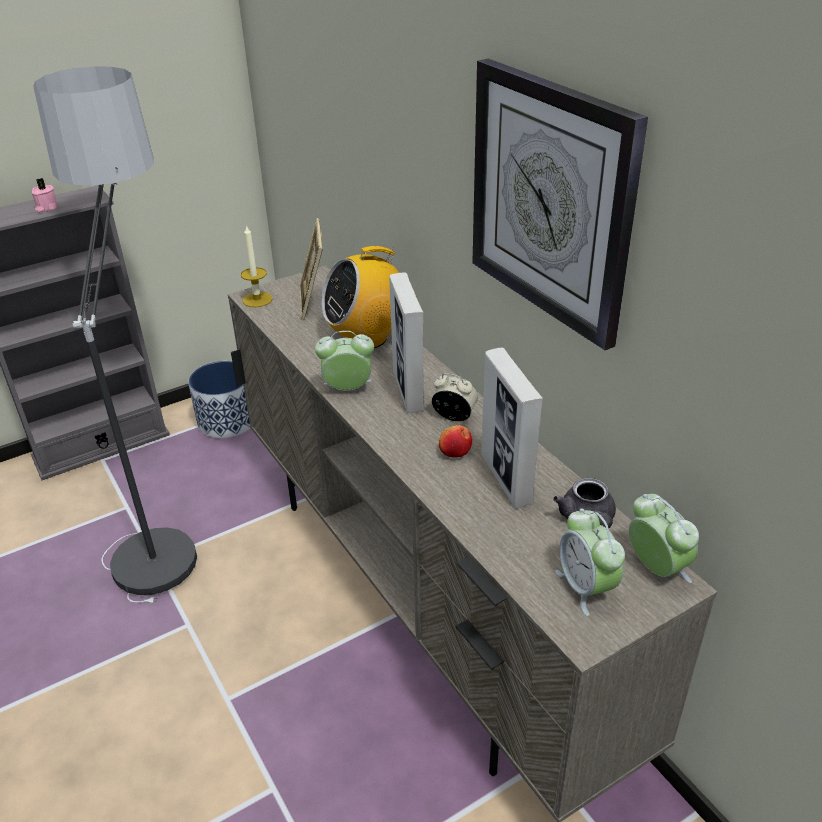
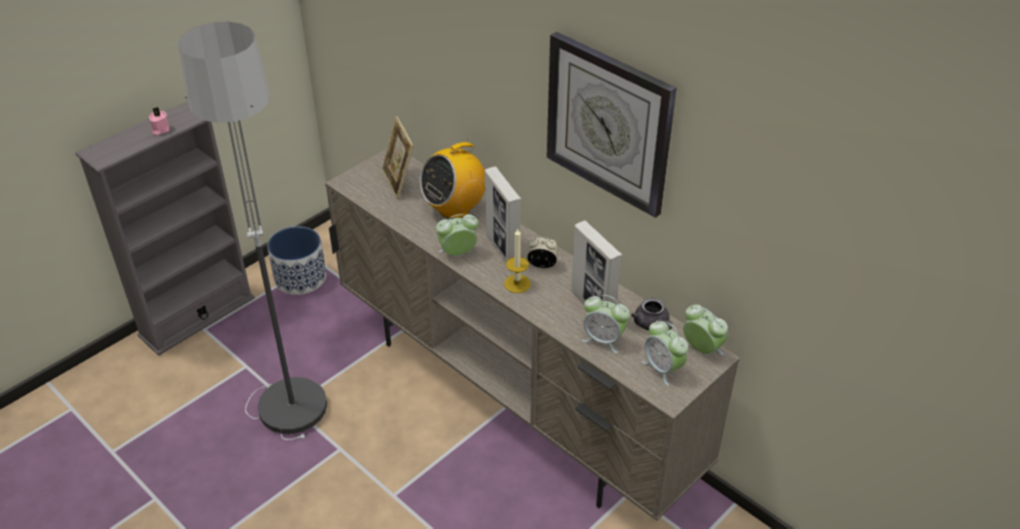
camera: 15 degrees left, 5 degrees up
candle [241,225,273,307] -> candle moved to [504,228,531,293]
apple [439,425,472,457] -> none
none -> alarm clock [582,295,630,353]

